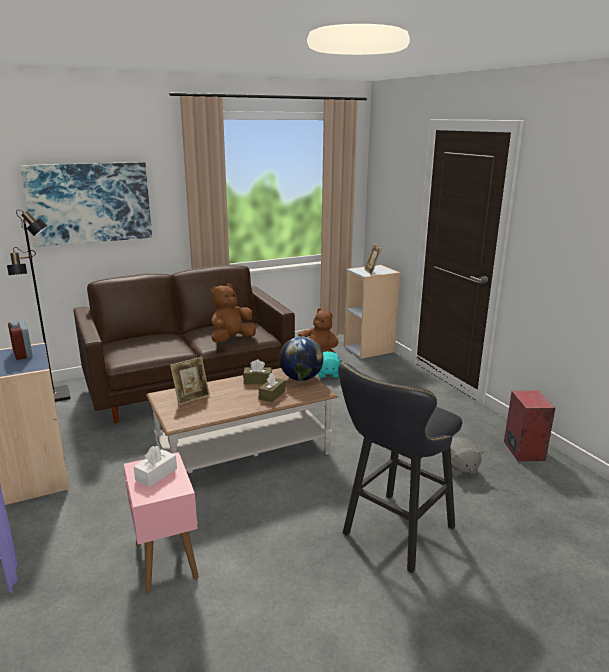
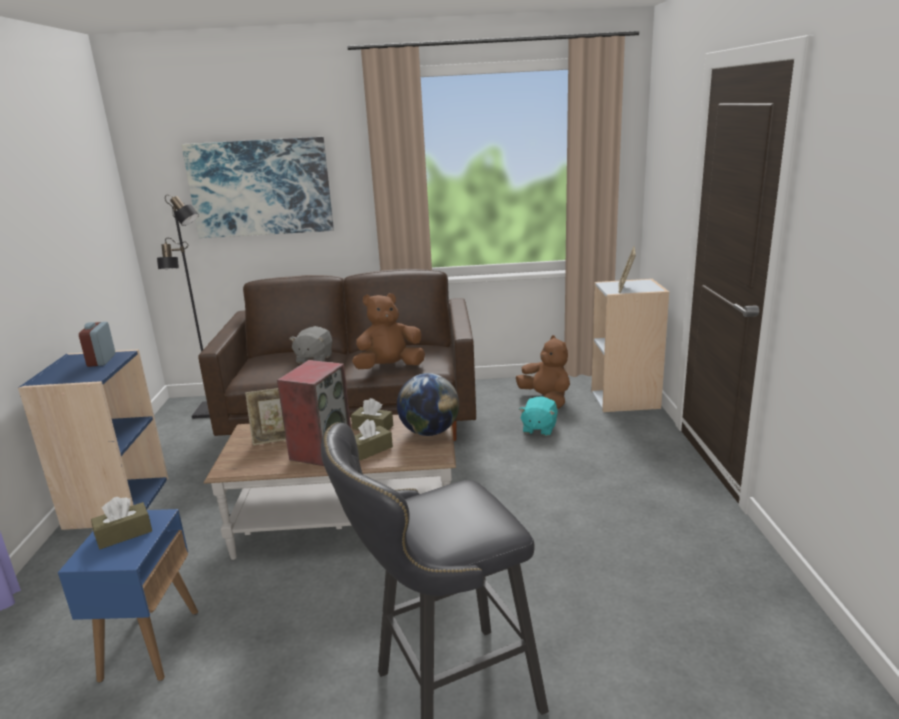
camera: 25 degrees right, 0 degrees up
pink side table [124,452,199,593] -> blue side table [58,509,198,683]
white tissue box [134,446,177,487] -> brown tissue box [91,497,152,549]
grey plush toy [442,437,484,477] -> grey plush toy moved to [289,326,332,364]
speaker [504,390,555,461] -> speaker moved to [277,360,351,466]

